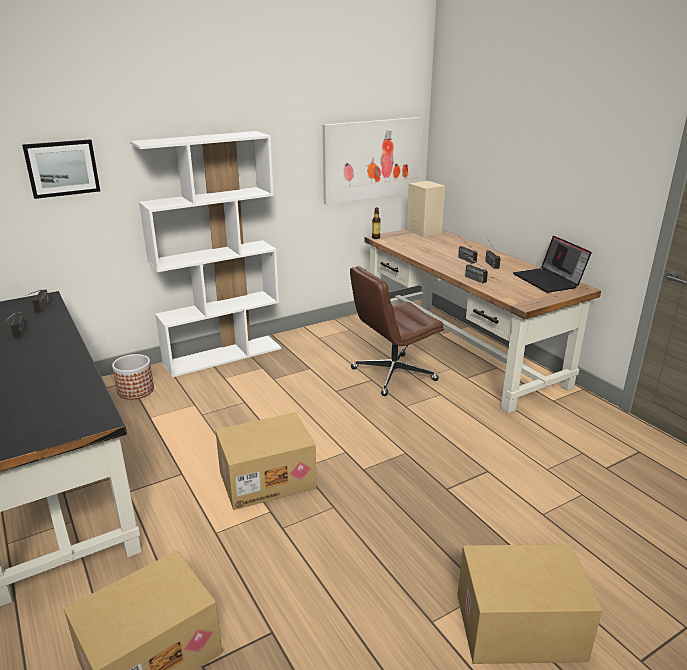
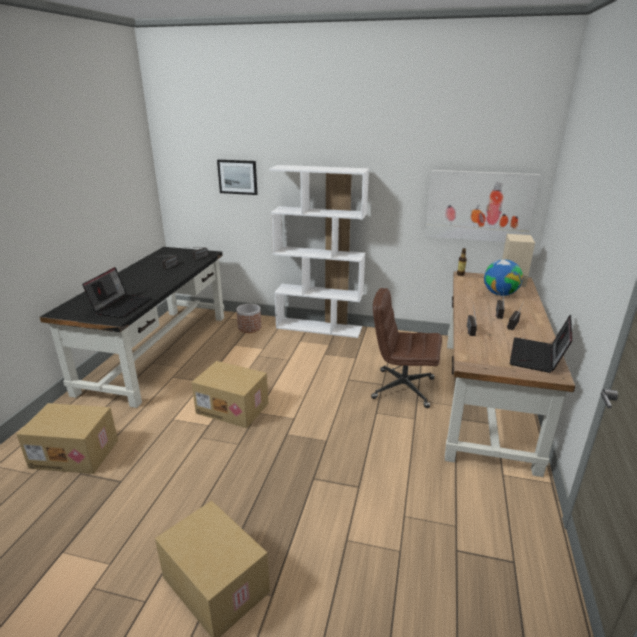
camera: 45 degrees right, 0 degrees up
none -> laptop [82,267,152,318]
none -> globe [484,259,523,296]

